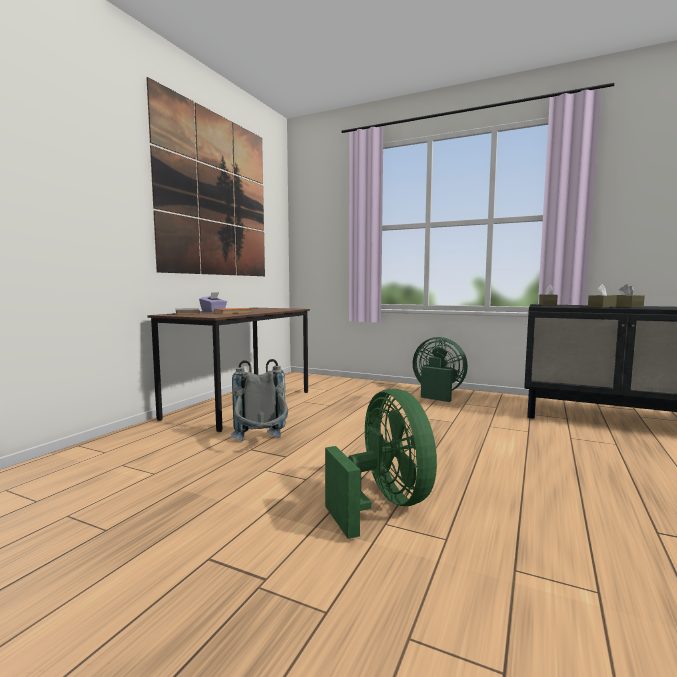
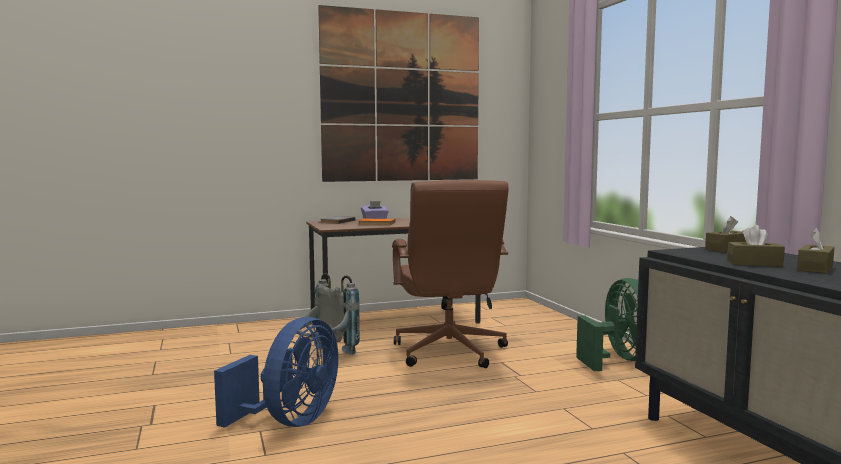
camera: 45 degrees right, 0 degrees up
green fan [325,389,437,539] -> blue fan [214,317,338,428]
none -> brown office chair [392,180,509,368]

